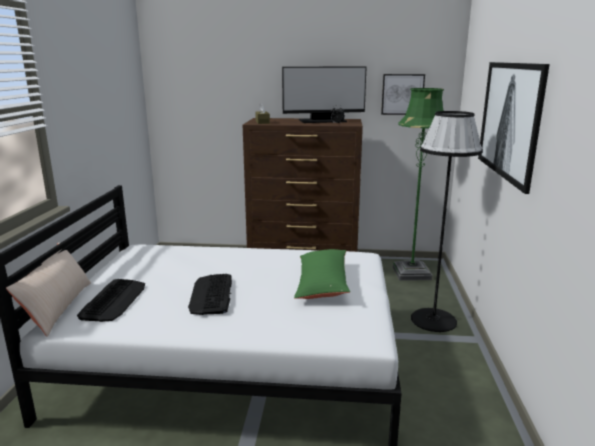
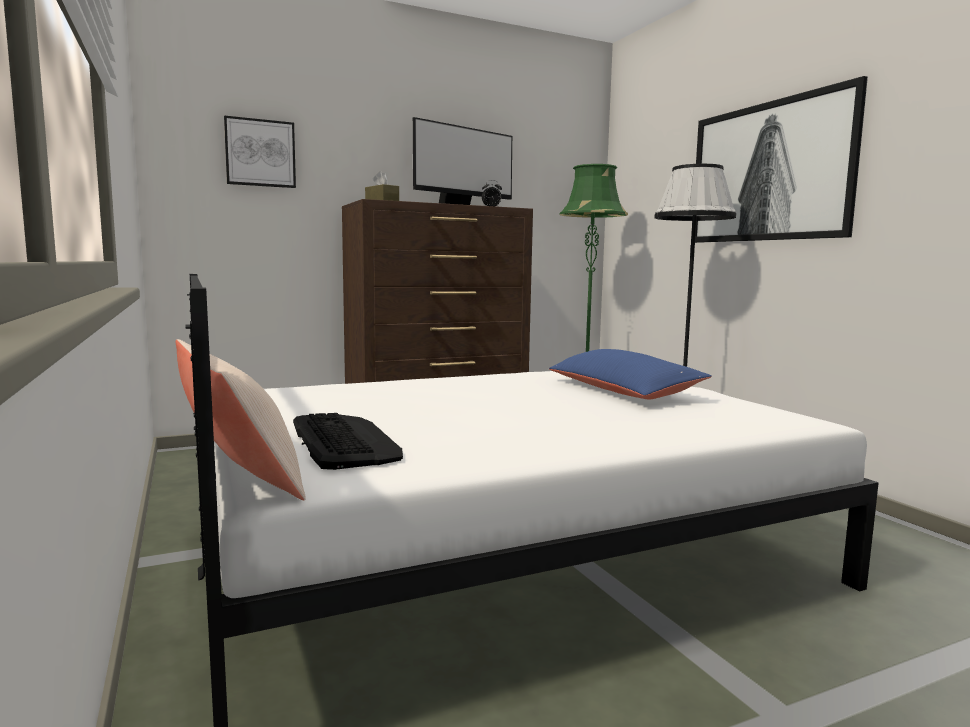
camera: 30 degrees left, 10 degrees down
keyboard [188,274,232,315] -> none
green pillow [294,249,350,299] -> blue pillow [549,349,712,399]
picture [381,74,425,115] -> picture moved to [224,116,296,188]

